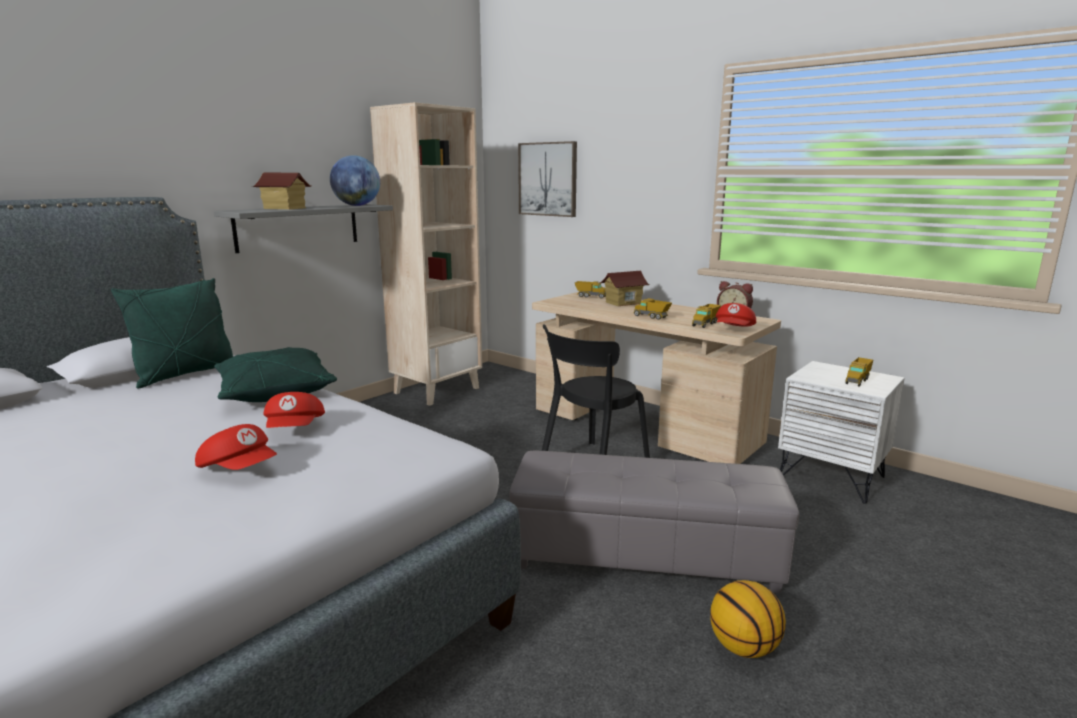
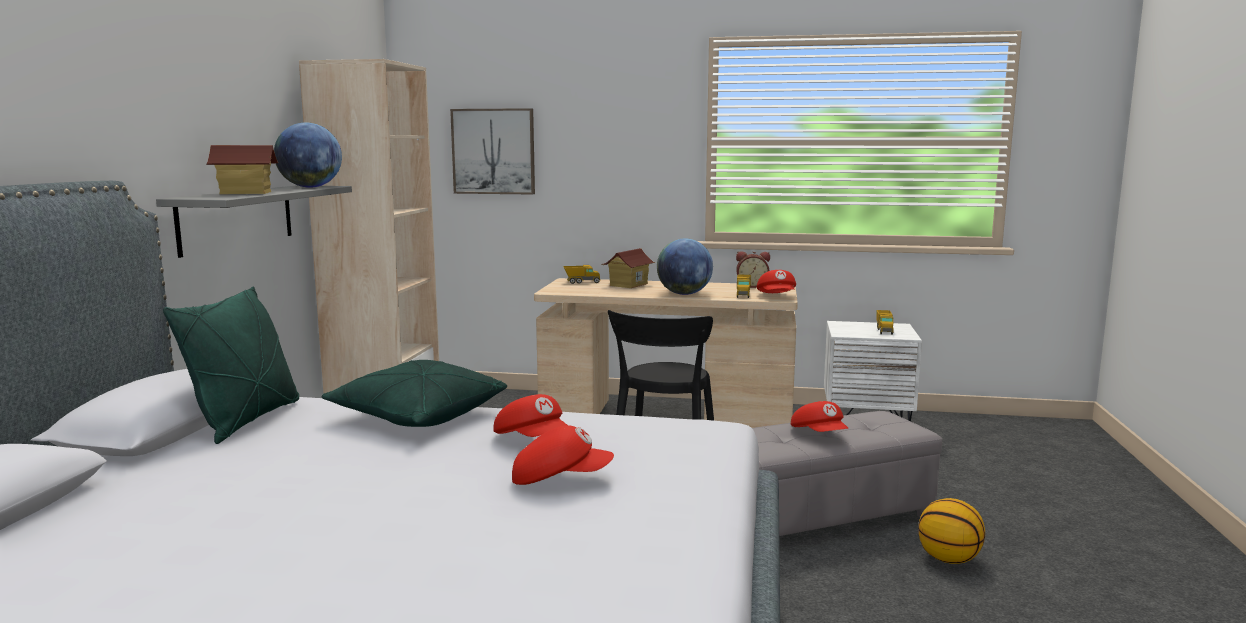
camera: 30 degrees left, 5 degrees down
toy truck [634,298,672,320] -> globe [657,238,713,295]
none -> red cap [791,401,848,432]

